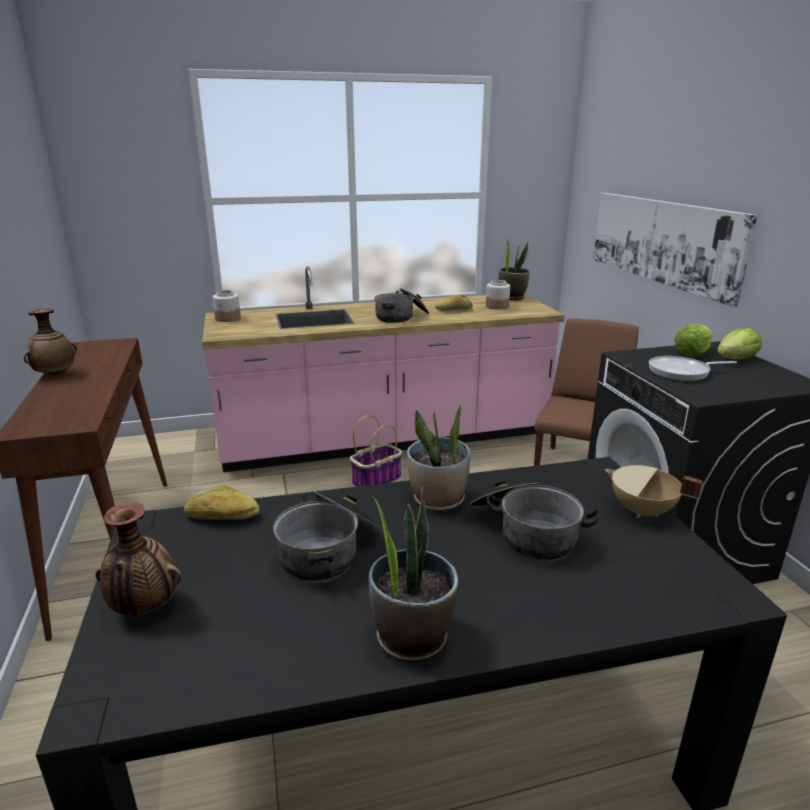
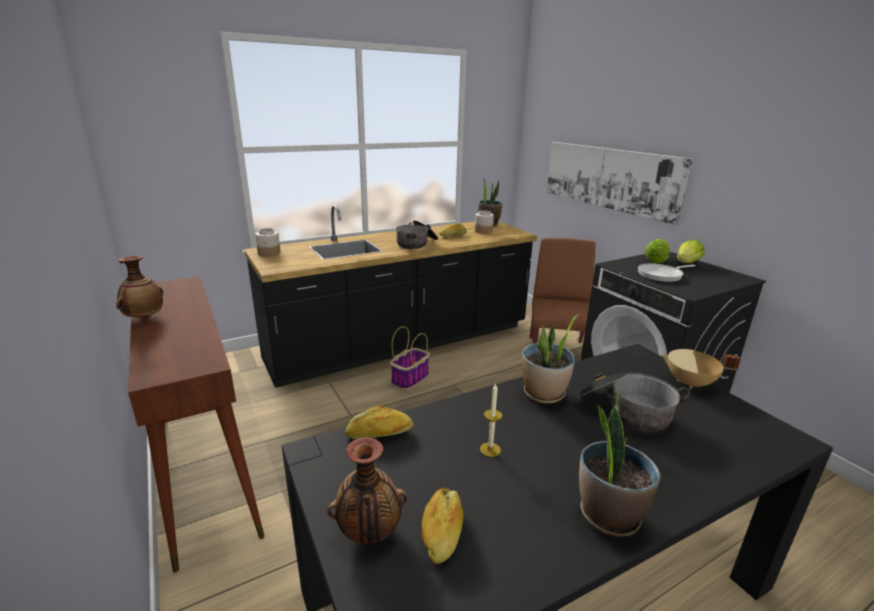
camera: 15 degrees left, 0 degrees up
pink counter [202,267,565,472] -> black counter [244,205,537,388]
cooking pot [273,491,379,581] -> candle [480,383,502,457]
none -> bread [422,487,463,564]

